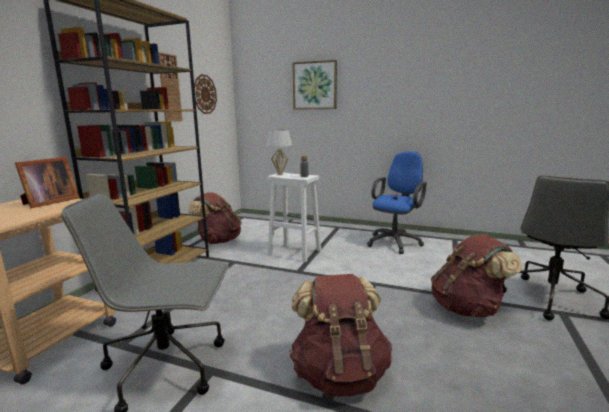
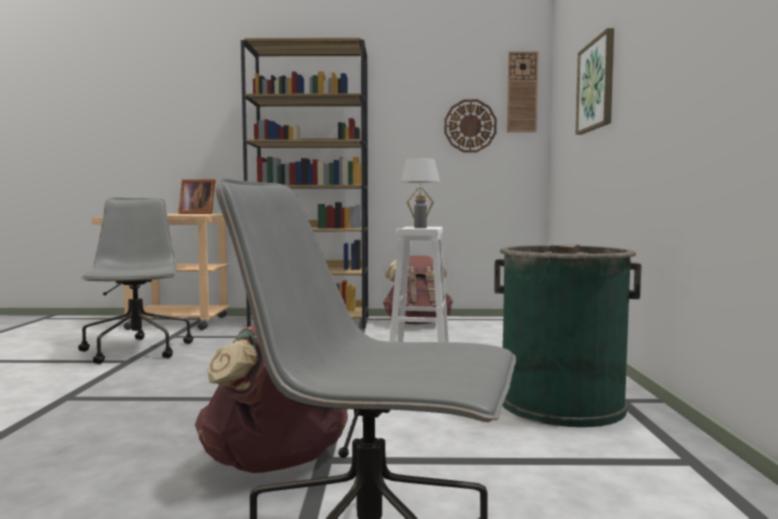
camera: 70 degrees right, 10 degrees down
wall clock [158,52,183,122] -> wall clock moved to [507,51,538,132]
brown backpack [289,274,392,397] -> none
blue office chair [367,151,427,254] -> green trash can [494,244,642,427]

